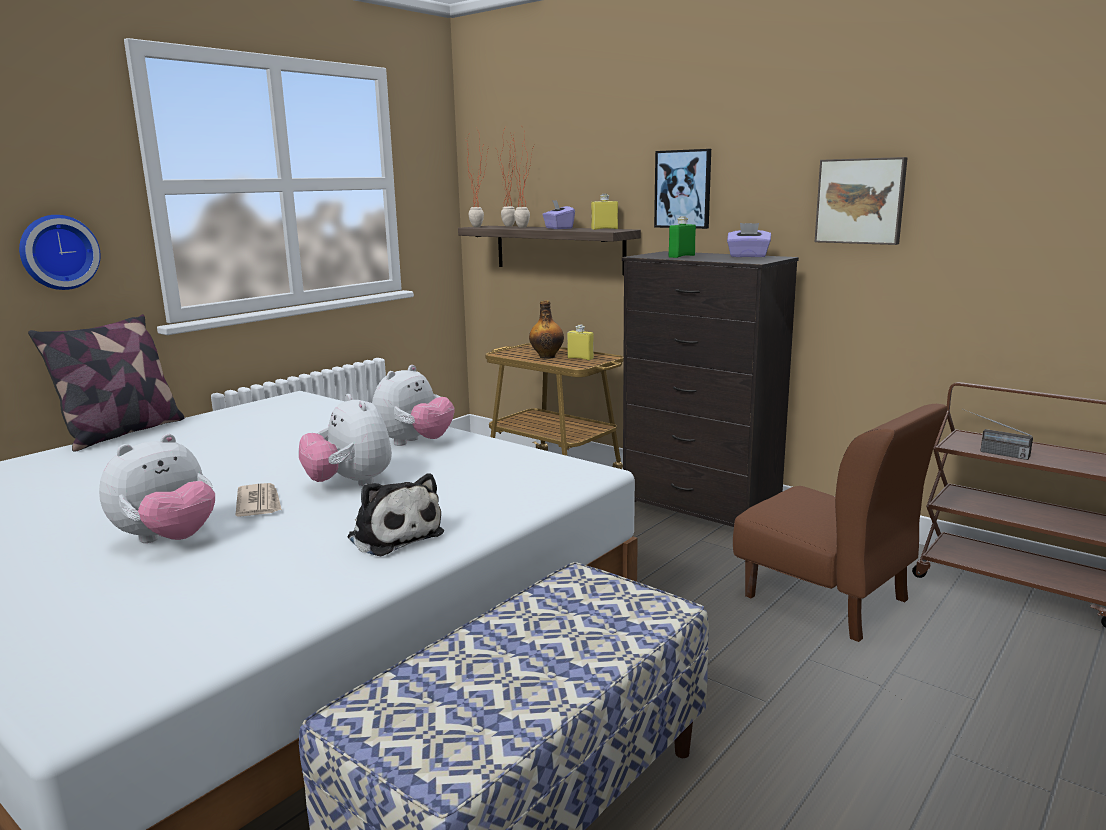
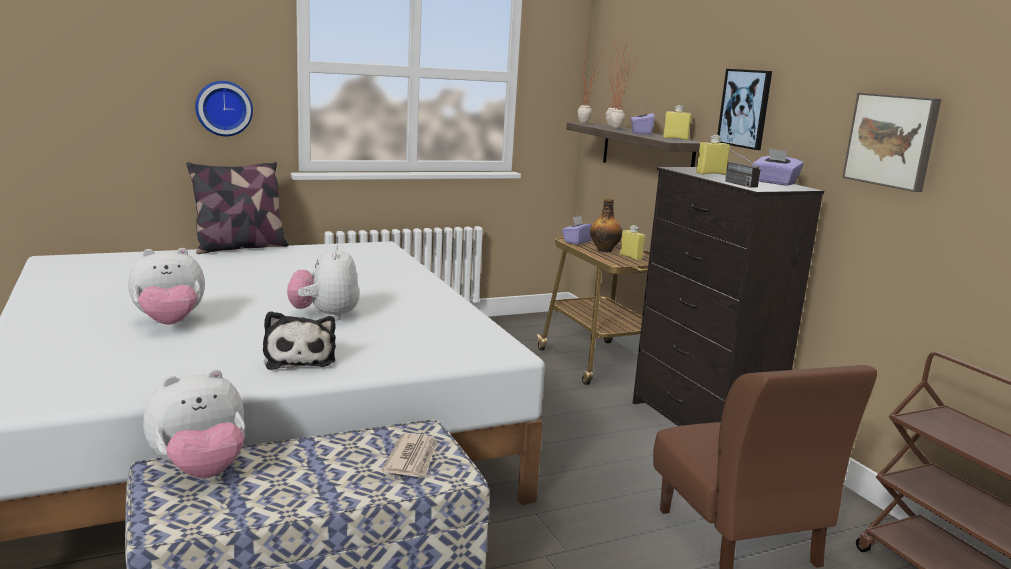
camera: 25 degrees right, 0 degrees up
newspaper [235,483,282,517] -> newspaper moved to [382,433,437,477]
plush toy [372,365,454,446] -> plush toy moved to [143,369,245,478]
green bottle [669,216,696,258] -> yellow bottle [696,135,730,175]
radio [962,409,1033,460] -> radio moved to [723,145,760,188]
none -> purple tissue box [562,216,592,245]

